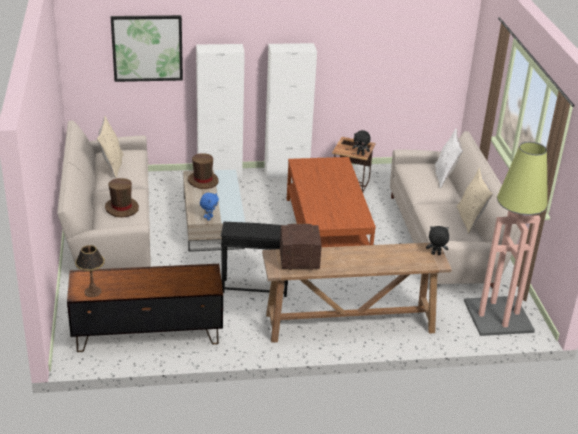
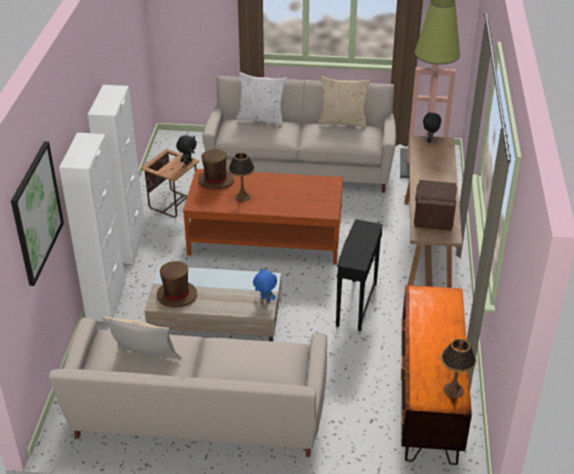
camera: 75 degrees left, 5 degrees up
brown hat [105,178,139,218] -> brown hat moved to [198,149,234,190]
none -> table lamp [228,152,255,202]

